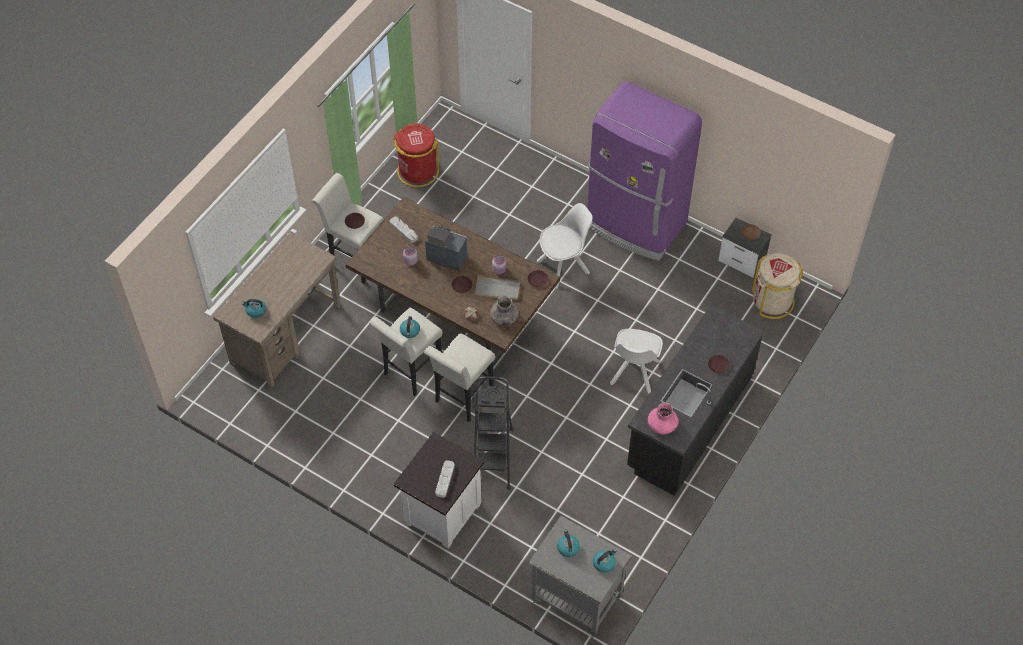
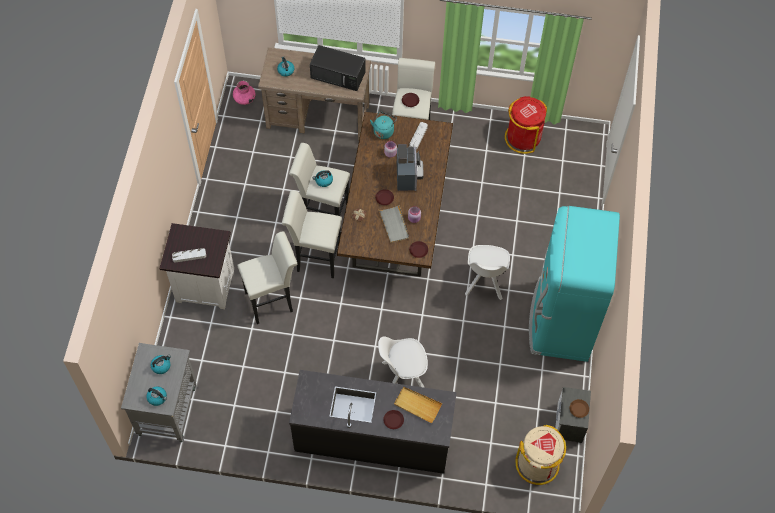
camera: 65 degrees right, 5 degrees up
step ladder [474,376,514,490] -> white stool [237,231,297,324]
grey vase [490,295,519,326] -> none
white chair [537,203,593,288] -> white chair turned 60 degrees clockwise [465,245,510,300]
purple fridge [587,81,702,261] -> turquoise fridge [529,206,620,362]
pink vase [648,403,679,434] -> pink vase moved to [233,80,255,105]
none -> black microwave [310,45,365,91]
none -> turquoise kettle [370,112,397,139]
none -> beige tray [394,387,442,424]

